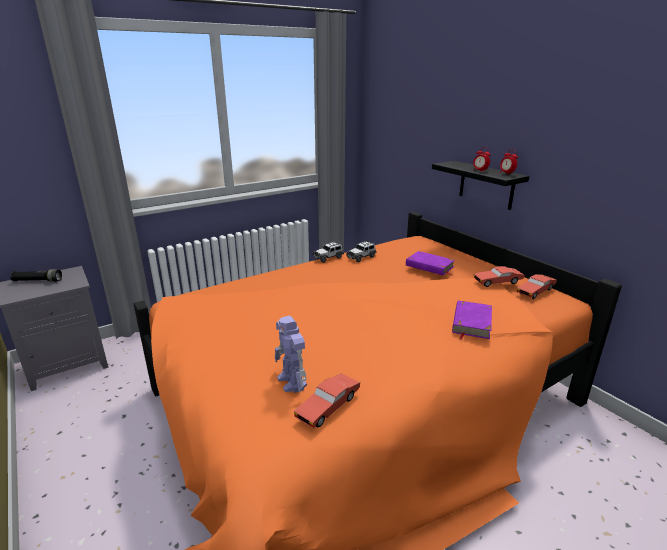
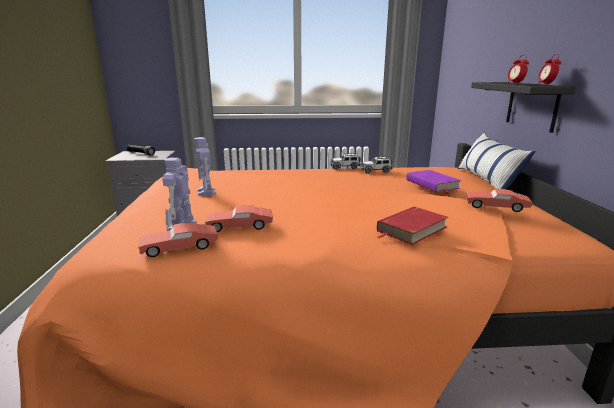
camera: 30 degrees right, 5 degrees down
purple book [452,300,492,340] -> red book [377,207,448,245]
red toy car [517,274,557,299] -> red toy car moved to [205,205,273,232]
none -> toy robot [194,137,216,196]
none -> pillow [458,133,536,189]

